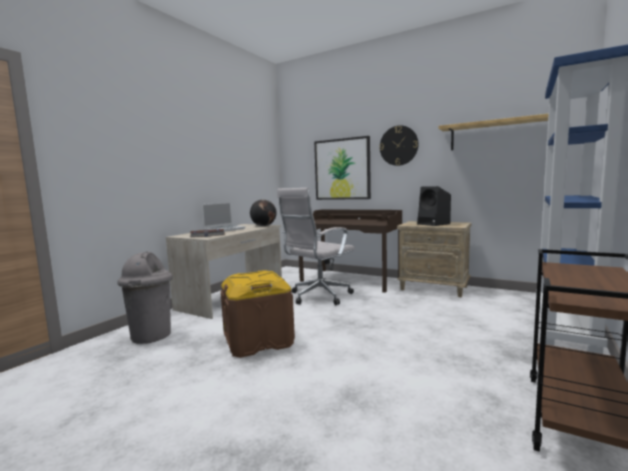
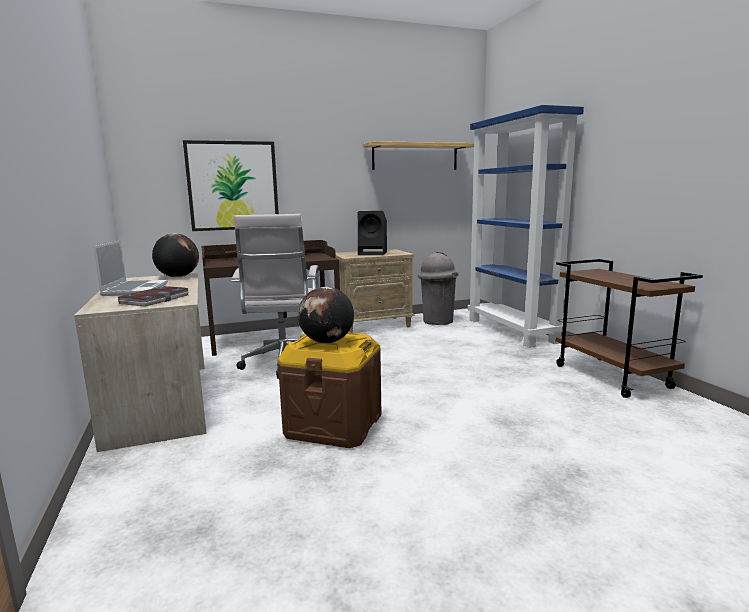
camera: 50 degrees left, 5 degrees up
grey trash can [117,251,173,344] -> grey trash can moved to [418,252,459,325]
wall clock [379,125,418,166] -> none
none -> globe [298,287,354,343]

